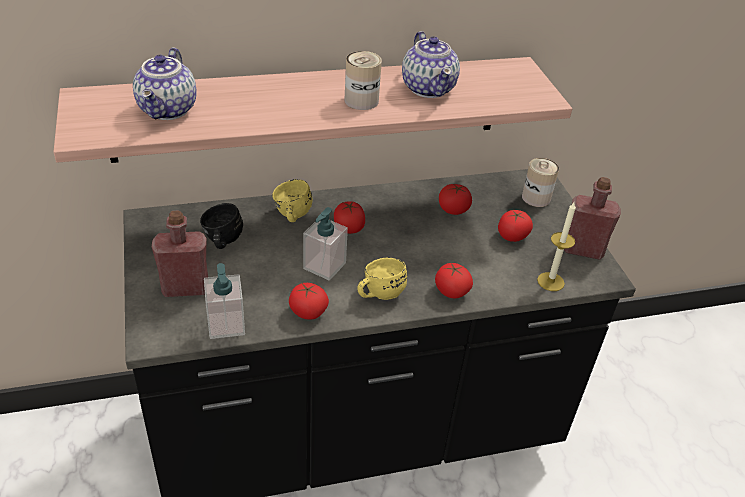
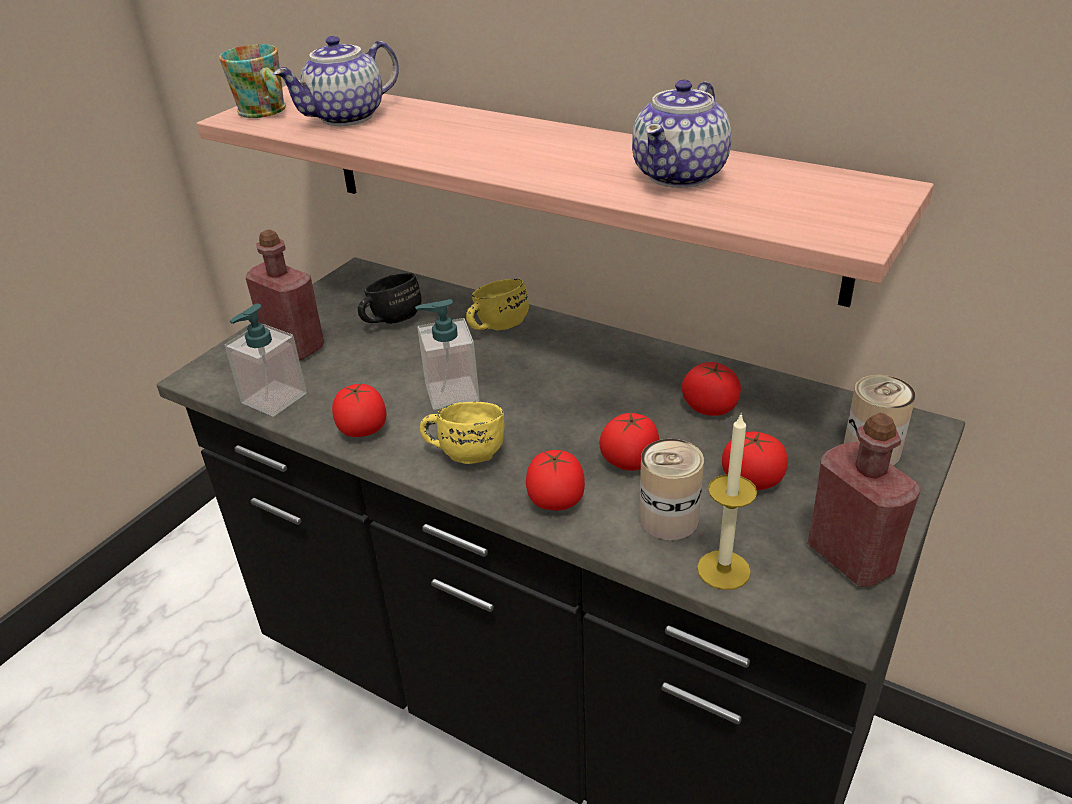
camera: 50 degrees right, 5 degrees down
tomato [334,201,365,234] -> tomato moved to [599,412,659,471]
can [344,51,382,110] -> can moved to [639,439,704,540]
none -> mug [219,44,286,118]

